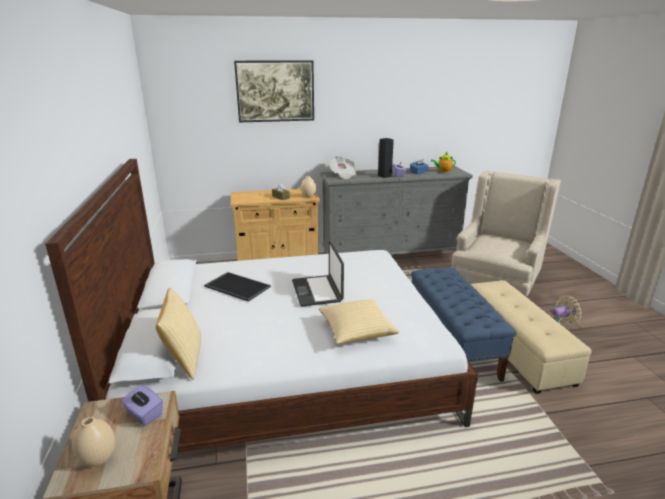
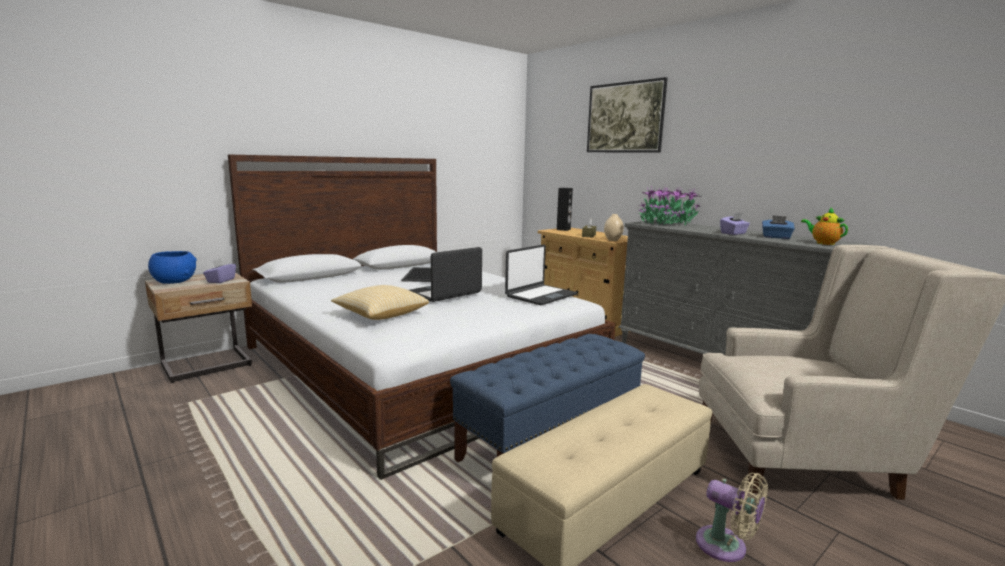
camera: 60 degrees right, 10 degrees down
beige vase [72,417,115,467] -> blue bowl [148,251,197,284]
pillow [156,288,201,380] -> none
newspaper [330,156,357,179] -> potted plant [639,186,700,225]
black speaker [378,138,394,178] -> black speaker moved to [557,188,573,231]
none -> laptop [505,244,577,305]

